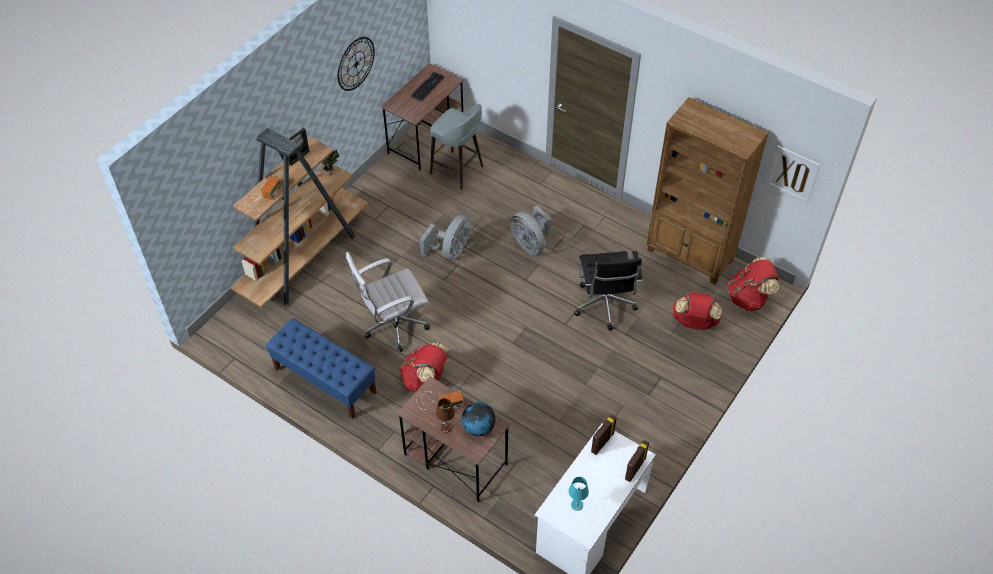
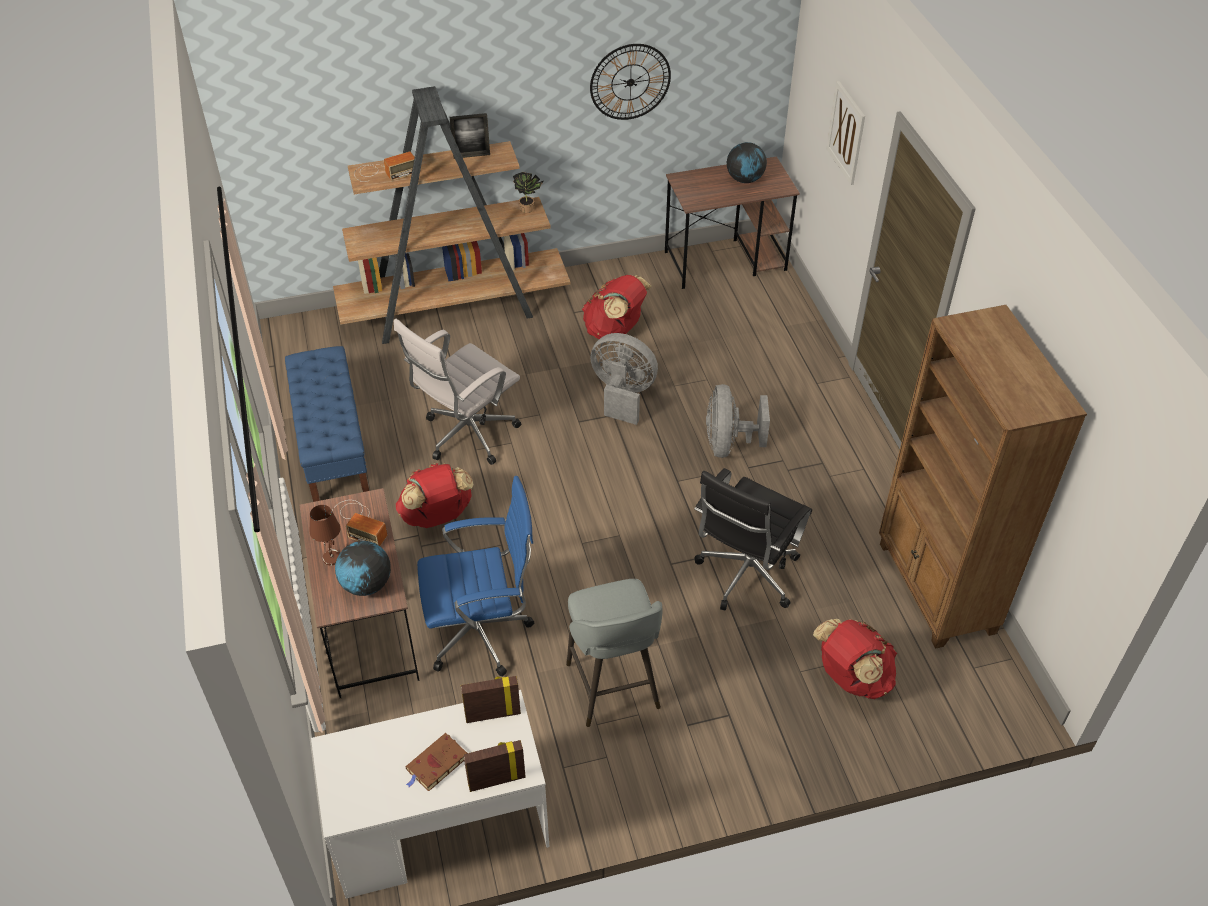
camera: 40 degrees right, 5 degrees down
white office chair [346,252,430,352] -> white office chair turned 60 degrees counterclockwise [394,318,521,465]
keyboard [411,72,444,101] -> globe [727,142,767,183]
grey fan [420,215,471,260] -> grey fan turned 135 degrees counterclockwise [591,333,658,425]
grey stool [430,104,484,190] -> grey stool moved to [566,579,662,727]
turquoise table lamp [569,477,589,511] -> none
red backpack [728,257,779,311] -> red backpack moved to [582,275,651,339]
picture [766,145,821,203] -> picture moved to [827,81,865,185]
none -> brown book [405,733,467,791]
none -> blue office chair [417,476,534,677]

